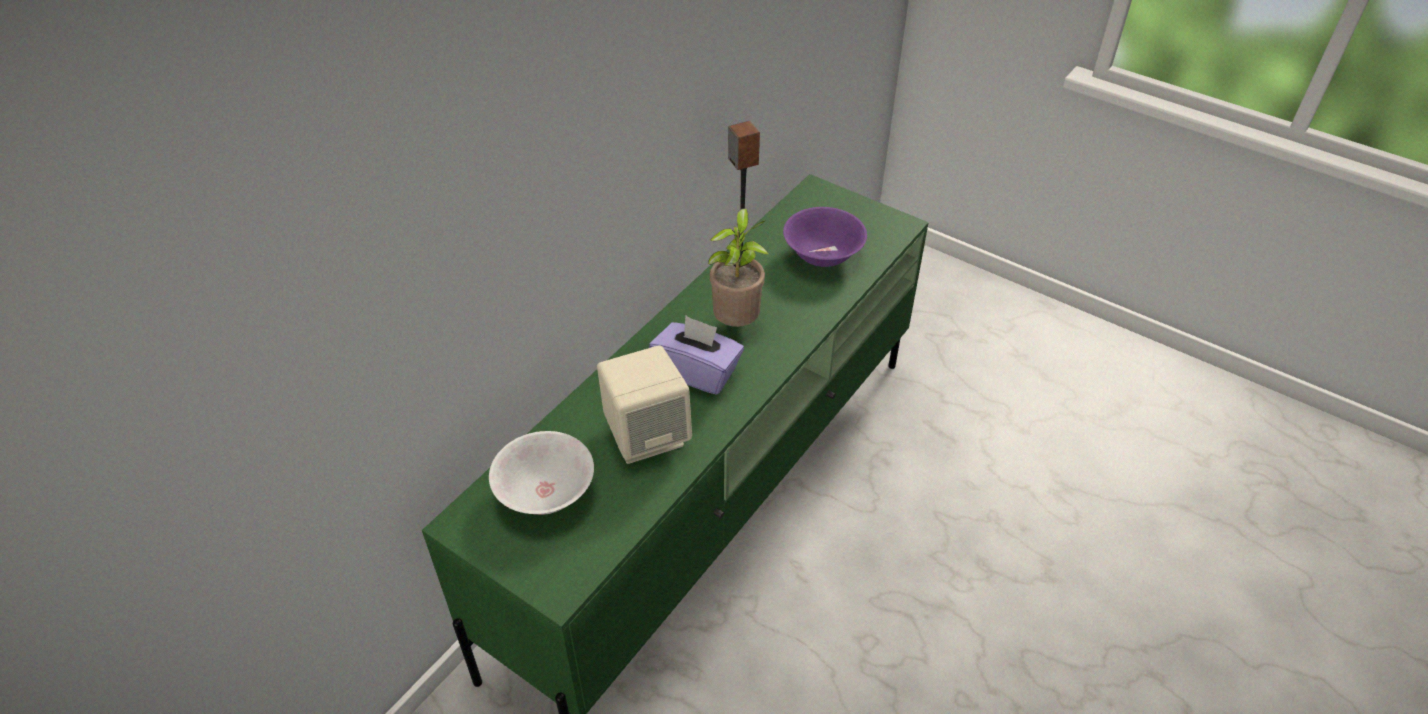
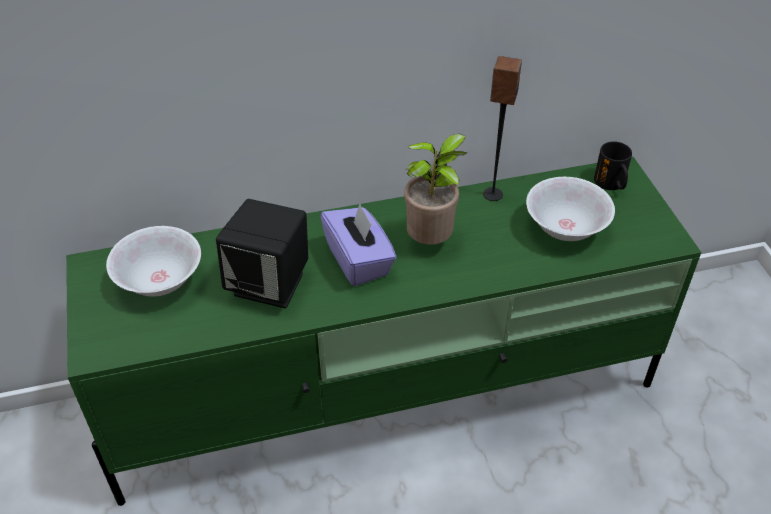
camera: 40 degrees right, 0 degrees up
beige speaker [597,345,692,464] -> black speaker [216,199,308,308]
purple bowl [783,207,867,267] -> white bowl [526,177,615,241]
none -> black mug [594,141,632,190]

